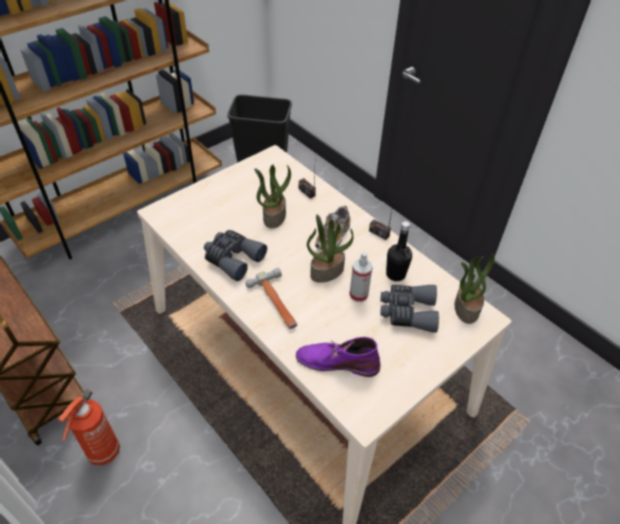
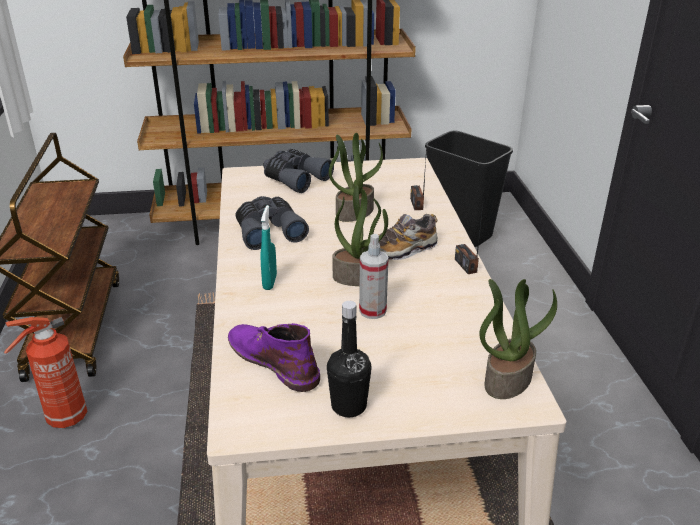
camera: 35 degrees right, 15 degrees down
hammer [245,268,297,329] -> turquoise spray bottle [261,205,277,290]
grey binoculars [380,285,439,333] -> grey binoculars moved to [263,149,334,193]
black bottle [386,221,412,281] -> black bottle moved to [327,301,372,418]

